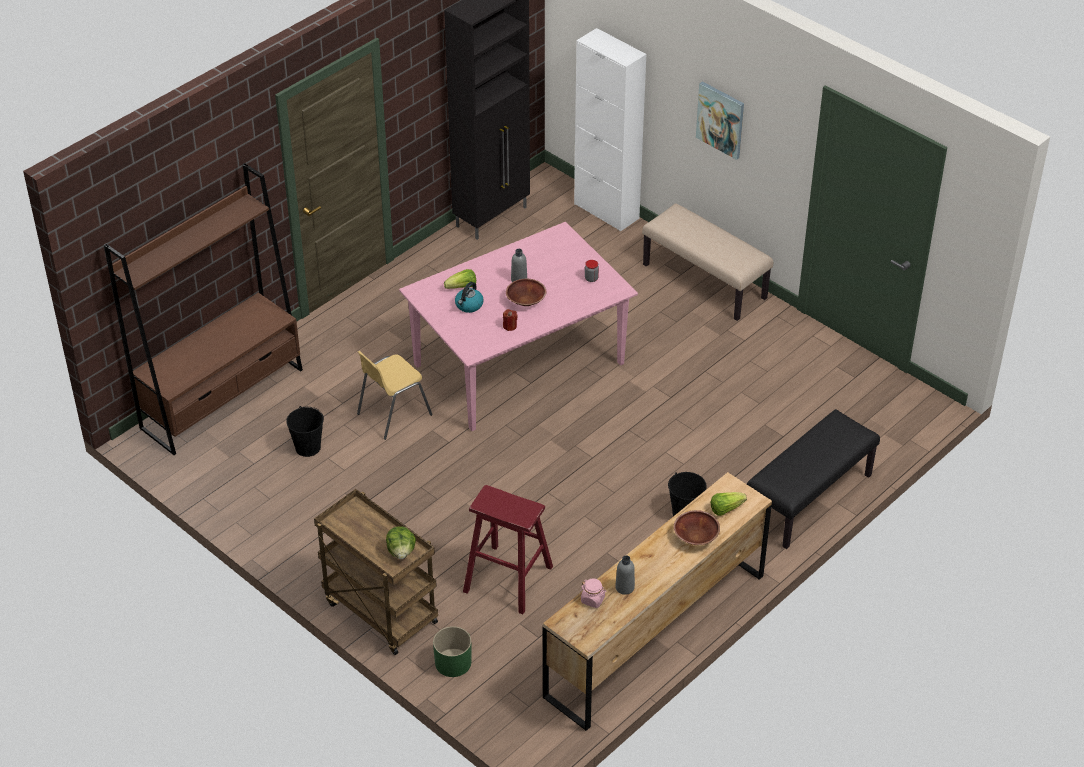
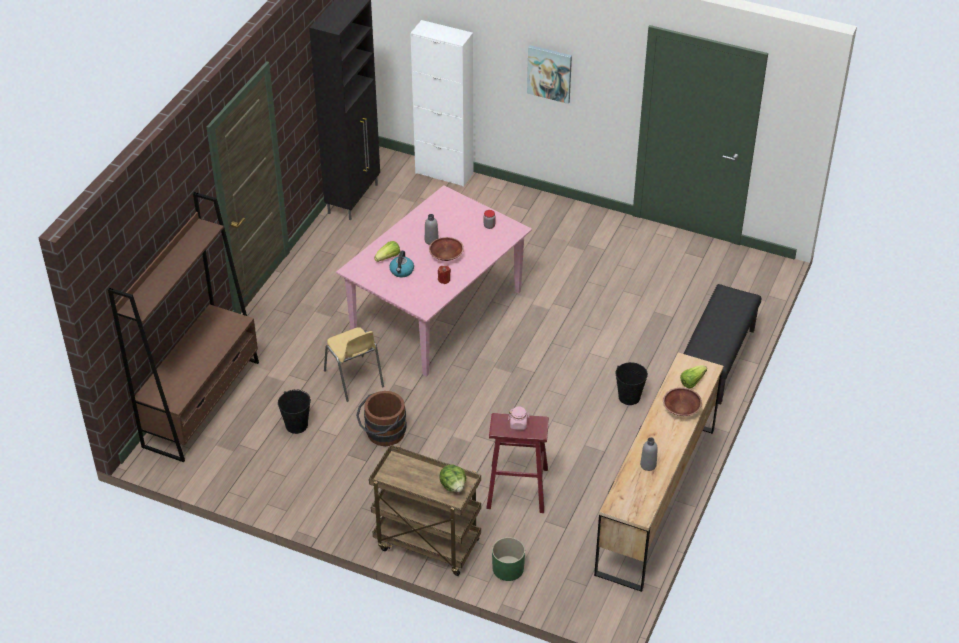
camera: 20 degrees left, 0 degrees up
yellow chair [357,351,432,440] -> yellow chair turned 60 degrees counterclockwise [324,327,384,402]
pink jar [580,578,606,608] -> pink jar moved to [508,406,530,430]
beige bench [642,203,773,321] -> none
none -> brown bucket [356,391,407,446]

